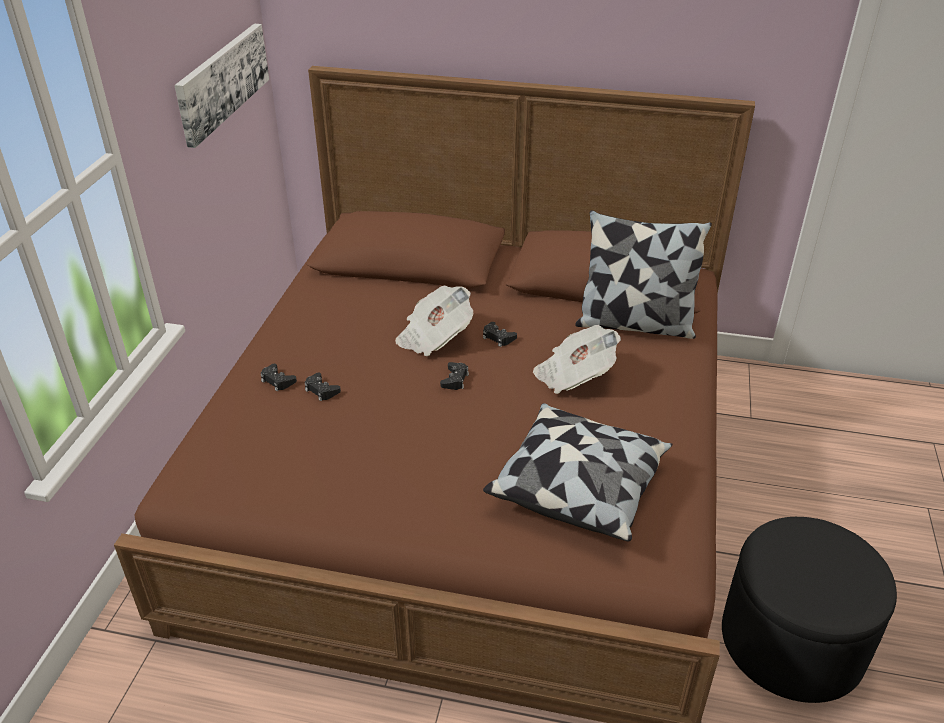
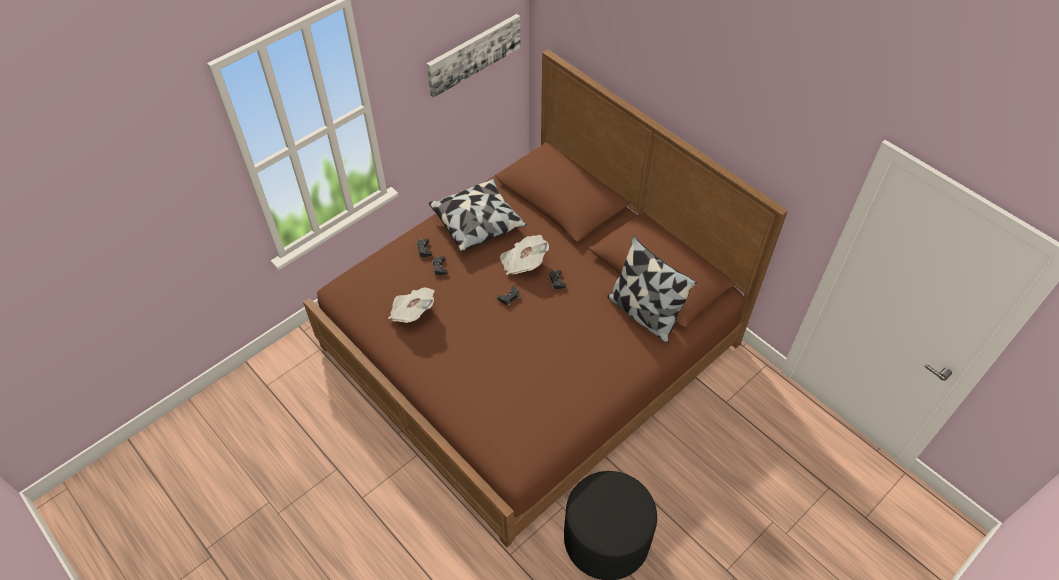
camera: 35 degrees right, 15 degrees up
pillow [483,403,672,541] -> pillow moved to [429,179,527,252]
newspaper [533,325,621,394] -> newspaper moved to [388,287,435,323]

